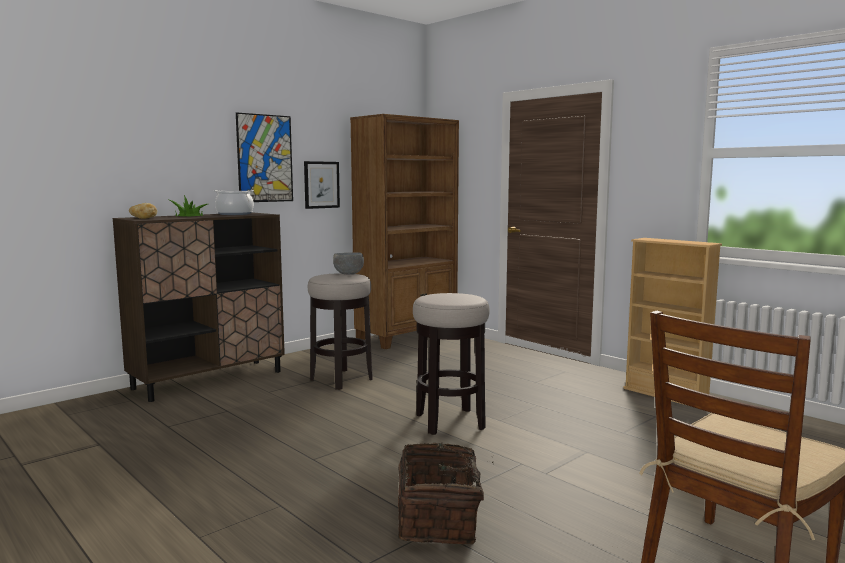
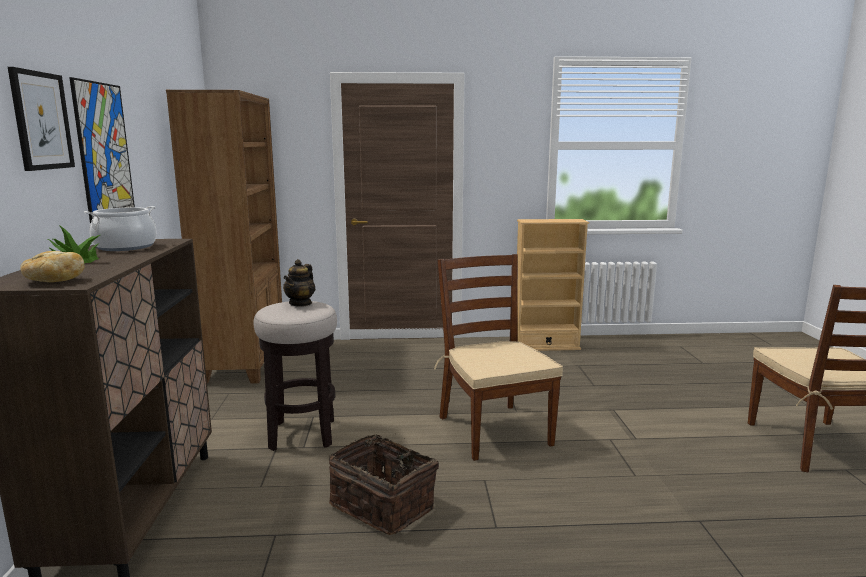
camera: 50 degrees left, 5 degrees up
picture [304,161,340,209] -> picture moved to [8,67,75,171]
grey bowl [333,252,364,275] -> teapot [283,259,315,307]
basket [398,443,494,545] -> basket moved to [329,433,439,535]
stool [413,293,490,435] -> brown chair [434,254,563,461]

